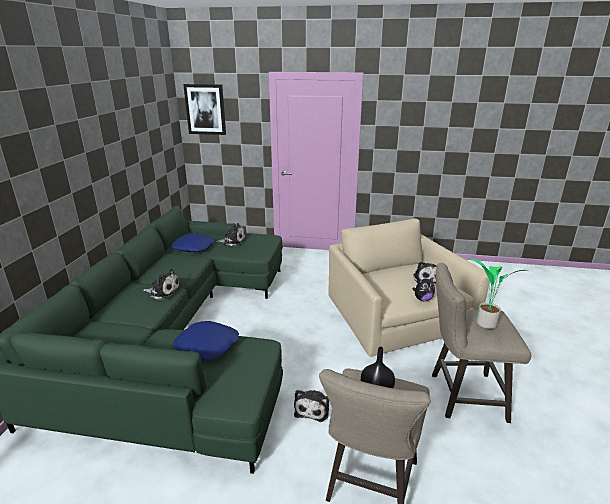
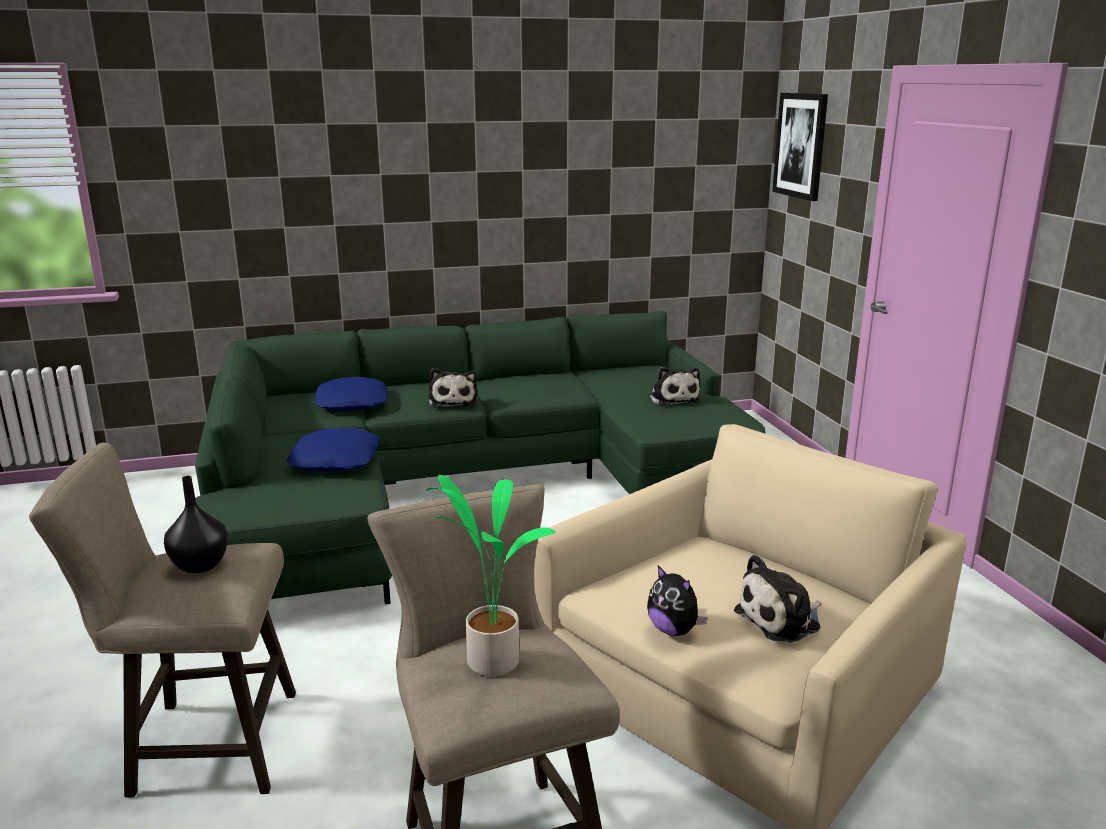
camera: 65 degrees right, 5 degrees down
blue pillow [172,234,215,252] -> blue pillow moved to [315,377,388,411]
plush toy [294,390,329,422] -> none

